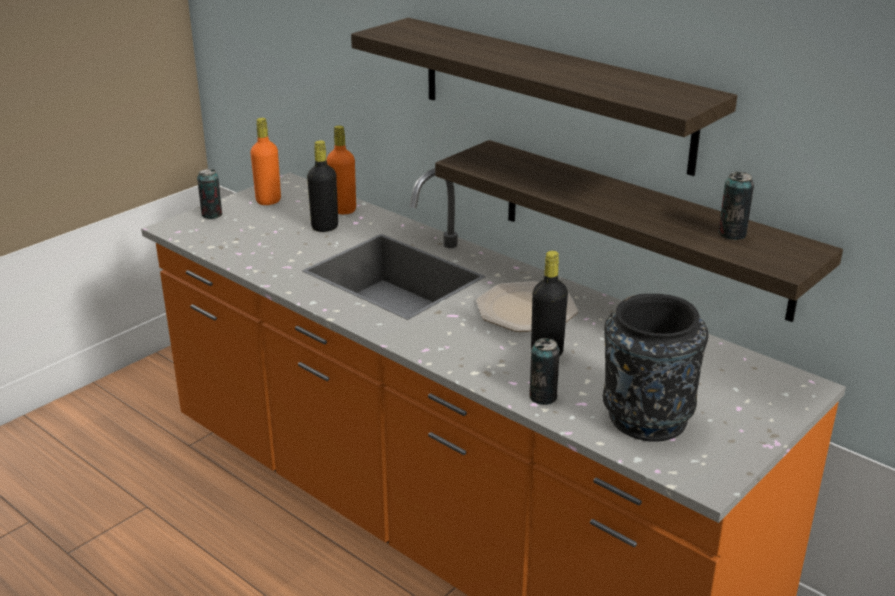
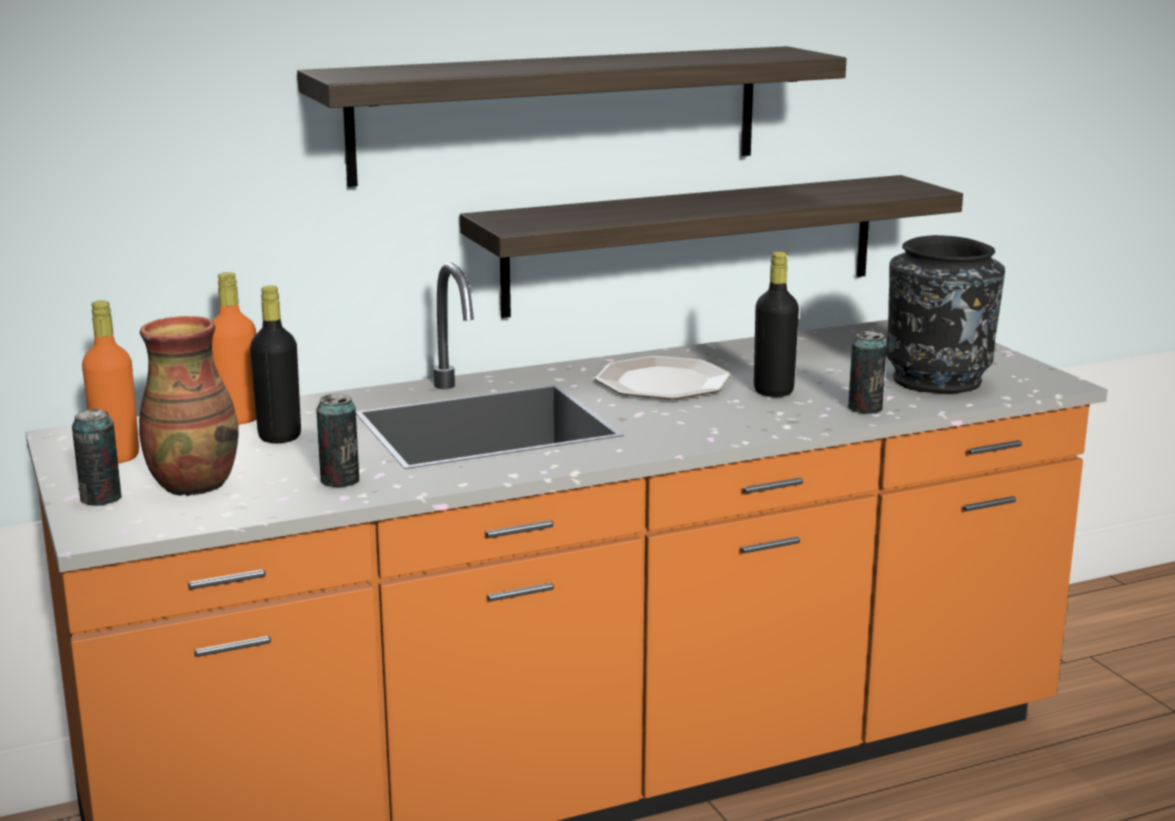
camera: 65 degrees left, 10 degrees down
can [718,172,754,240] -> can moved to [316,393,359,488]
none -> vase [139,316,239,496]

